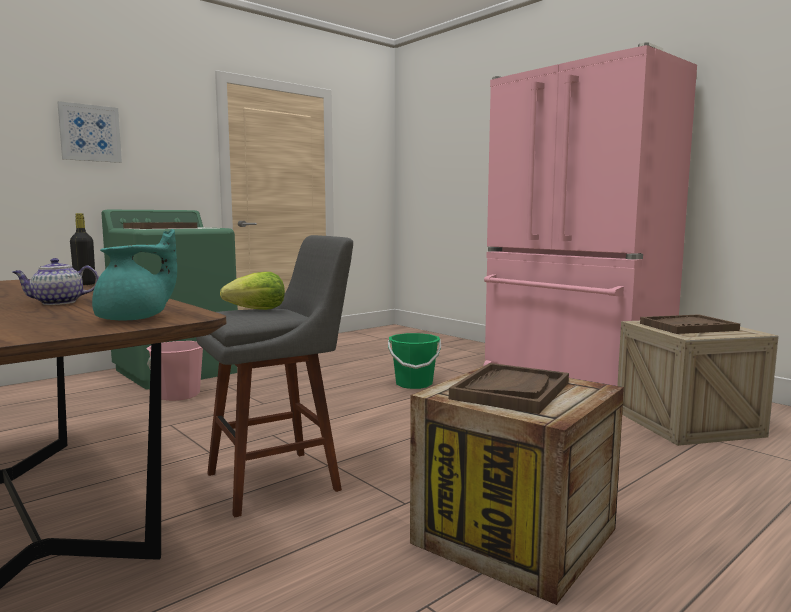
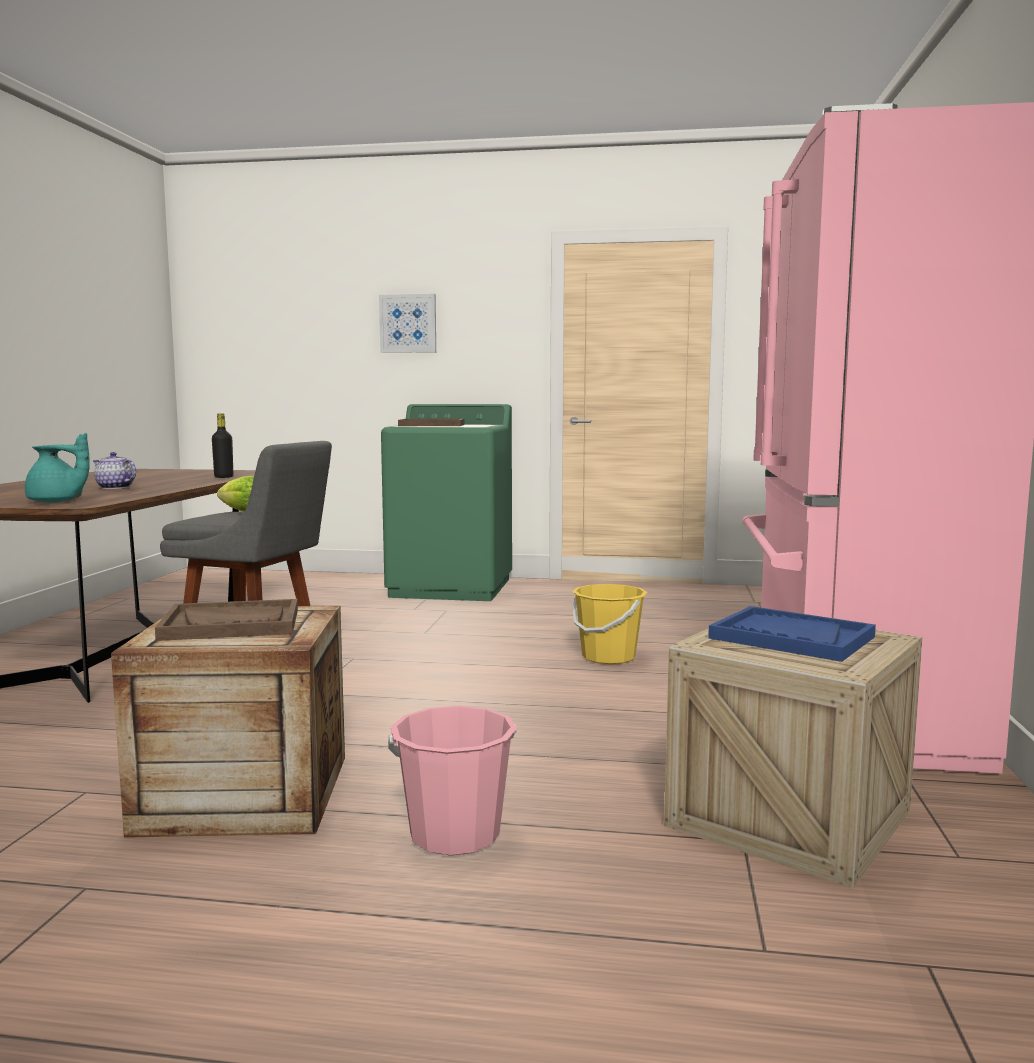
camera: 50 degrees right, 0 degrees up
pink bucket [146,341,203,401] -> pink bucket moved to [388,706,517,856]
green bucket [388,333,441,389] -> yellow bucket [572,584,647,664]
brown tray [640,314,740,334] -> blue tray [708,606,876,662]

